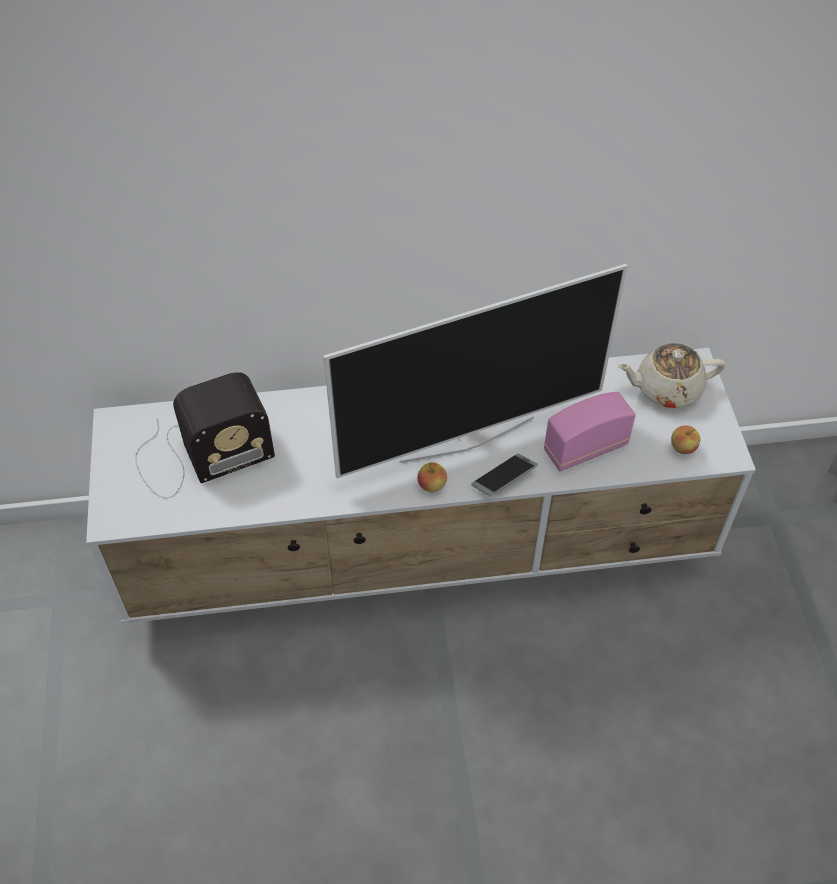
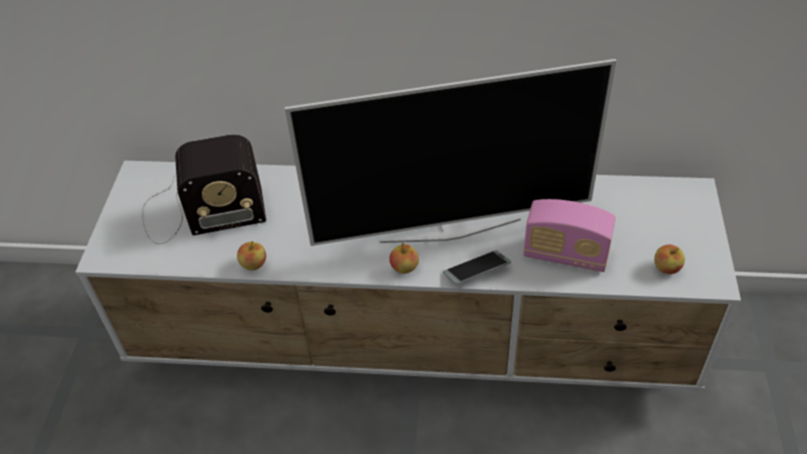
camera: 15 degrees right, 5 degrees down
radio [544,392,636,471] -> radio turned 150 degrees counterclockwise [523,199,616,272]
beige teapot [617,342,725,408] -> none
none -> apple [237,241,266,270]

